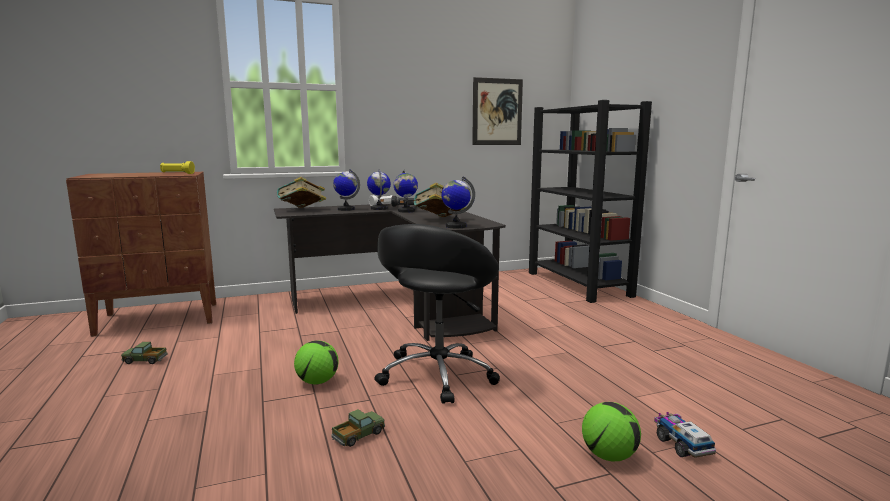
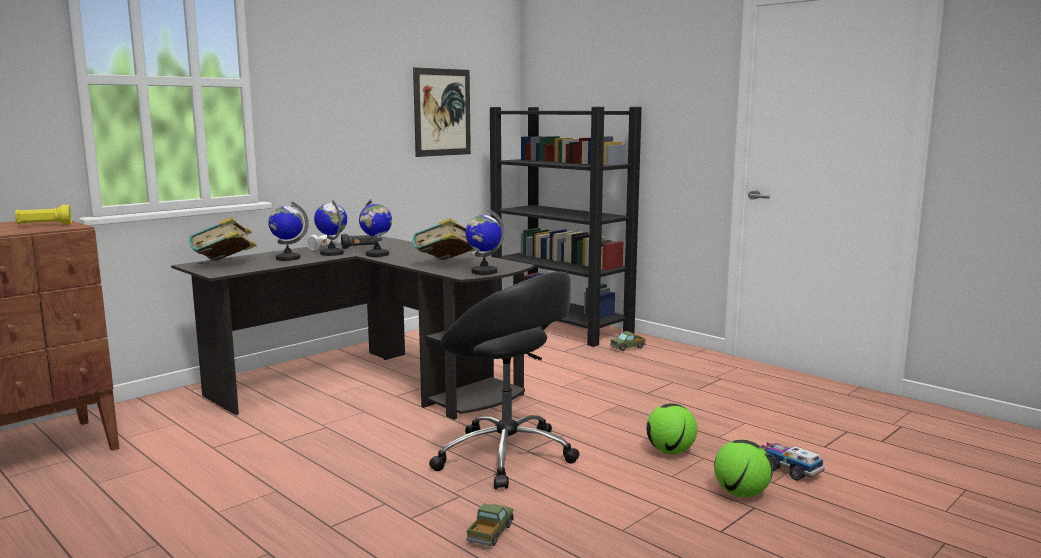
camera: 25 degrees left, 0 degrees up
toy truck [121,342,167,364] -> toy truck moved to [610,331,646,351]
football [294,341,339,385] -> football moved to [646,403,697,454]
black office chair [374,224,500,404] -> black office chair turned 45 degrees counterclockwise [429,271,579,490]

